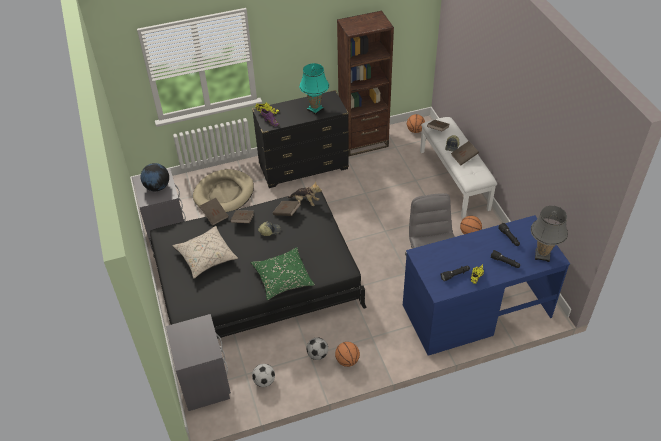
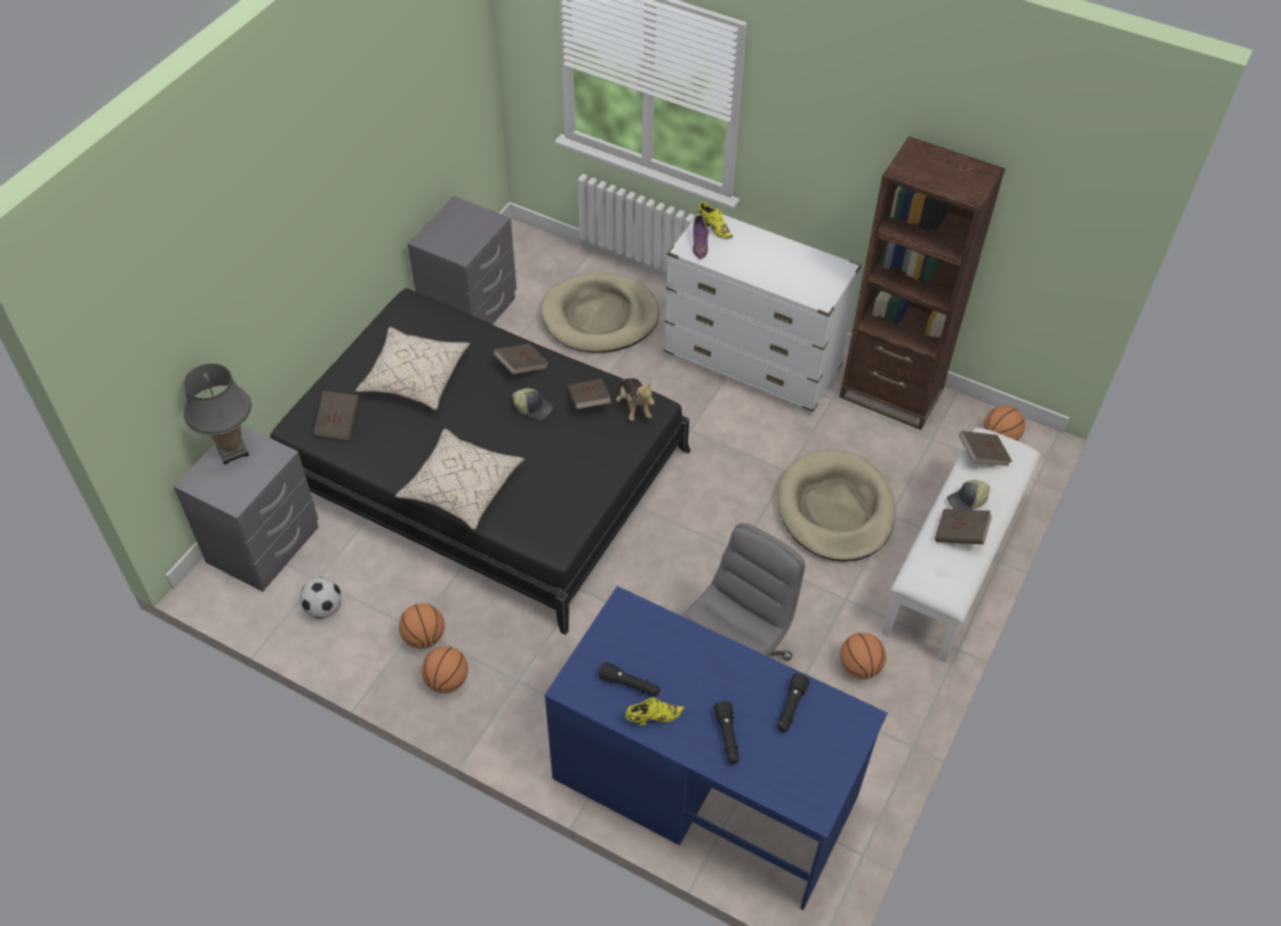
camera: 45 degrees right, 5 degrees up
globe [141,163,169,191] -> none
brown book [200,198,229,226] -> brown book moved to [313,391,359,441]
green pillow [251,247,315,300] -> beige pillow [395,429,524,530]
black dresser [252,90,349,188] -> white dresser [664,213,862,415]
turquoise table lamp [299,63,329,115] -> none
football [307,338,328,360] -> basketball [399,603,445,649]
grey table lamp [531,206,568,262] -> grey table lamp moved to [184,363,252,465]
none -> beige dog bed [777,449,895,562]

